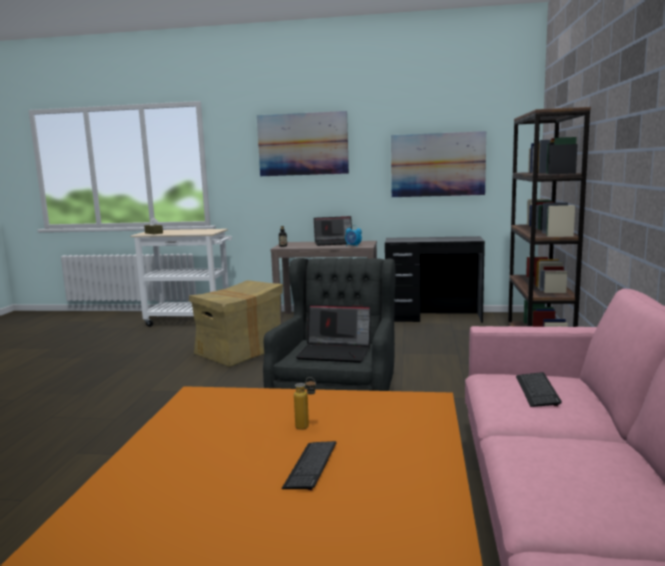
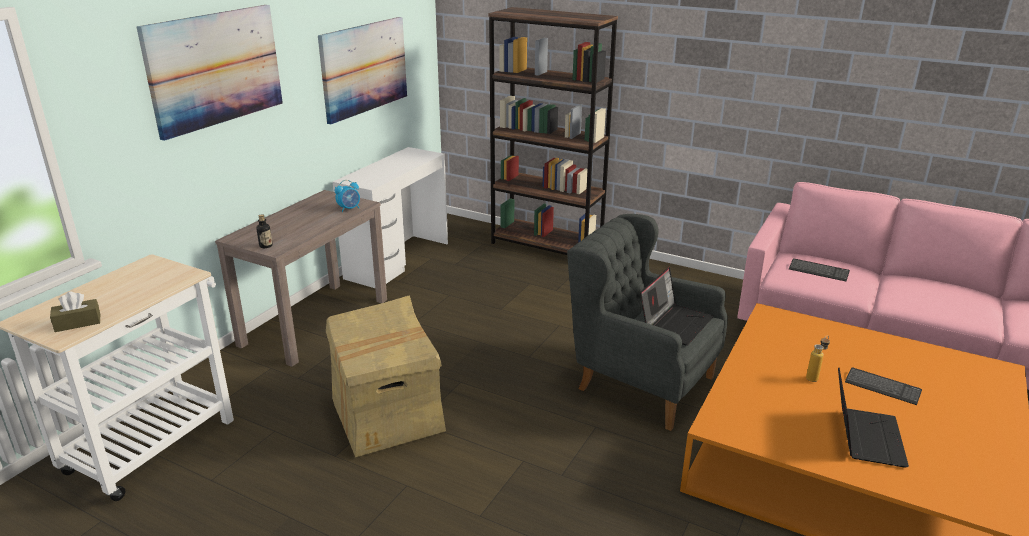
camera: 70 degrees left, 15 degrees up
laptop [314,216,352,246] -> laptop moved to [838,368,909,468]
black desk [385,236,485,323] -> white desk [333,147,448,288]

